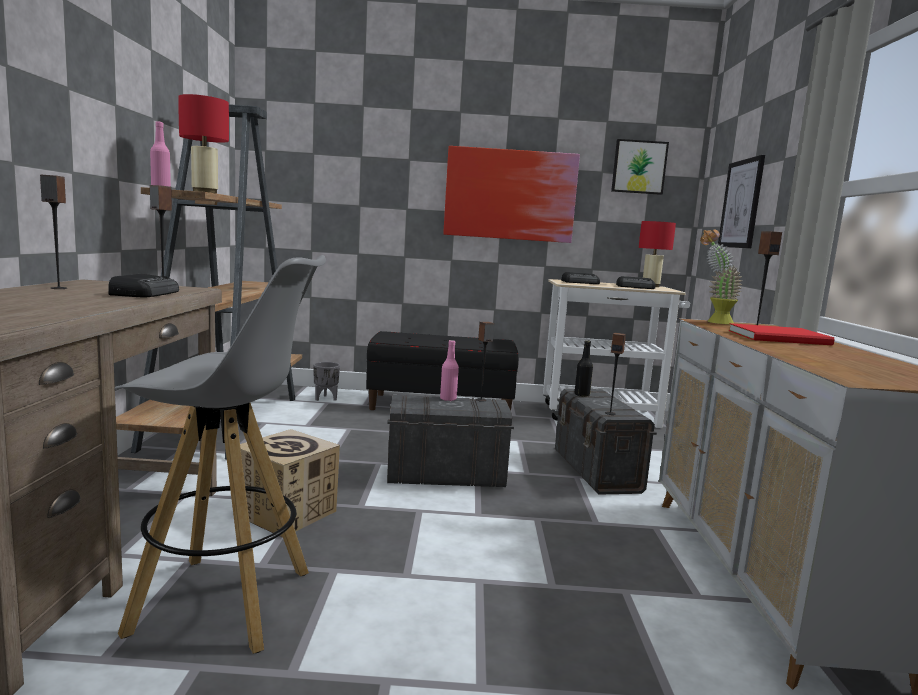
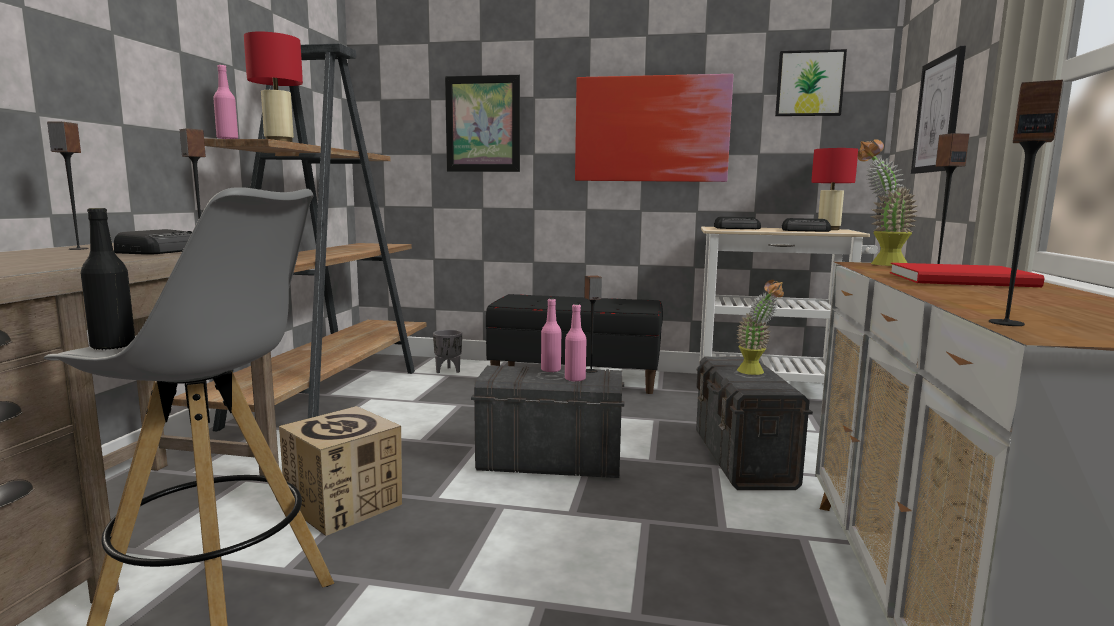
camera: 10 degrees right, 0 degrees up
black bottle [574,340,593,397] -> black bottle moved to [80,208,135,350]
speaker [605,333,626,415] -> speaker moved to [989,80,1063,326]
none -> picture [445,75,520,172]
none -> pink bottle [565,304,586,381]
none -> potted plant [736,280,784,375]

